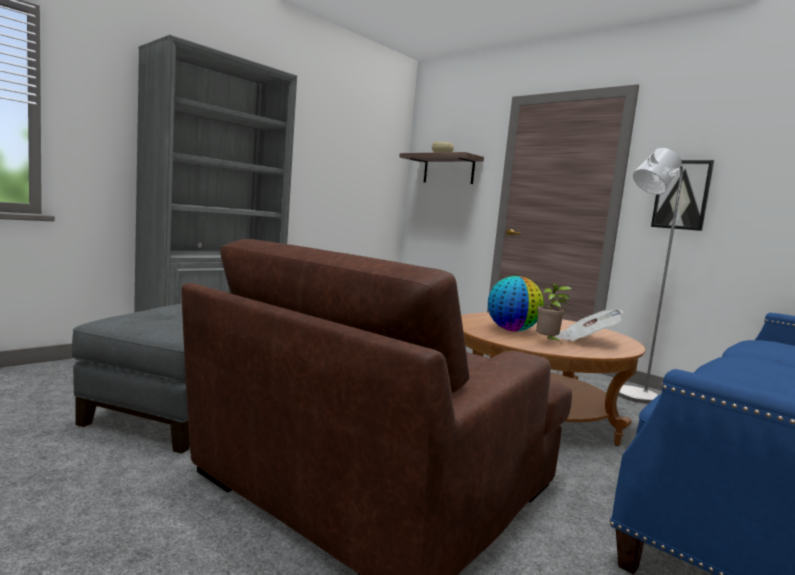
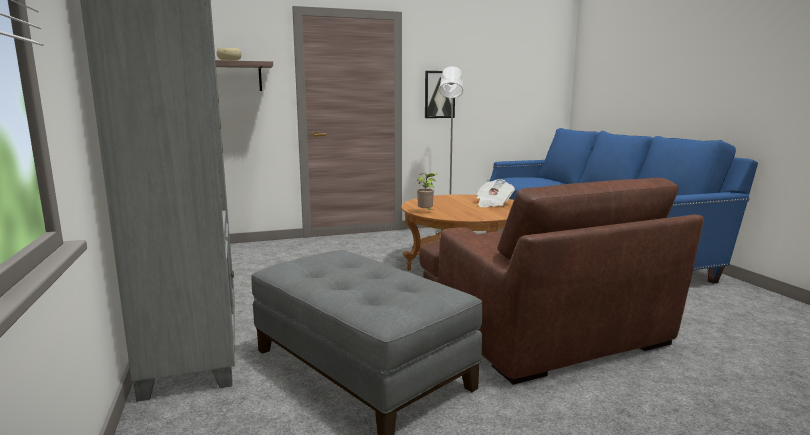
camera: 60 degrees left, 5 degrees up
globe [488,276,544,331] -> none
potted plant [536,284,572,344] -> potted plant moved to [417,173,437,211]

